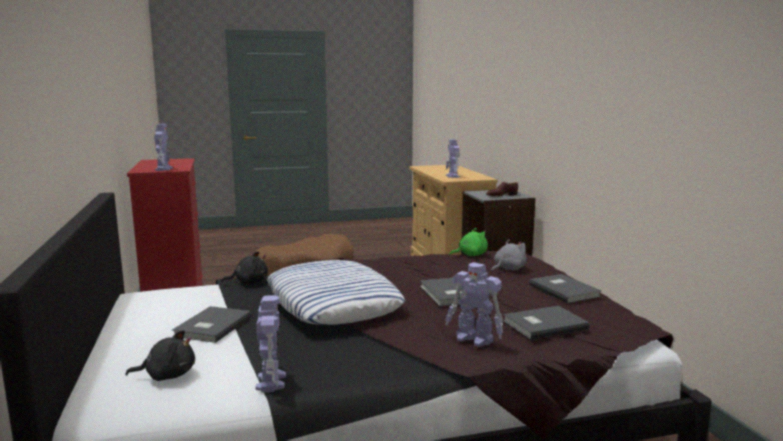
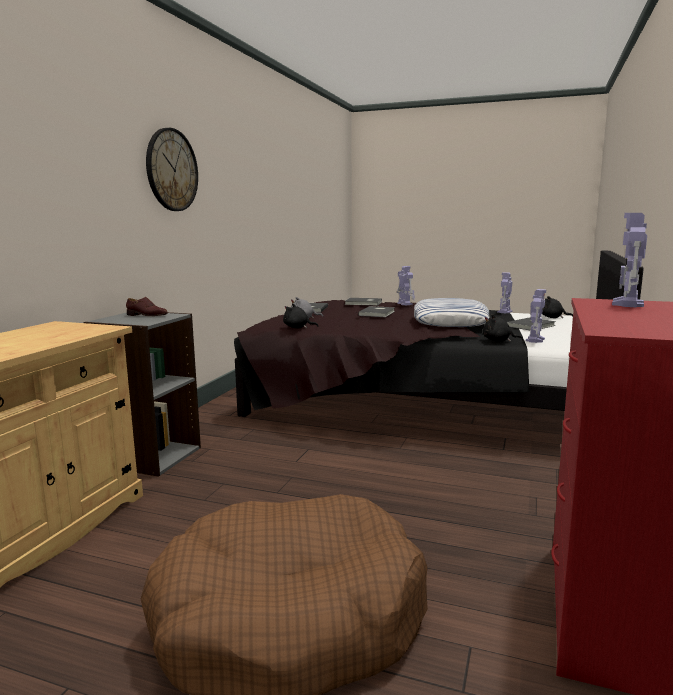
camera: 145 degrees left, 0 degrees up
toy robot [446,139,460,178] -> toy robot moved to [526,289,546,343]
green plush toy [449,228,488,256] -> black plush toy [283,304,318,328]
none -> wall clock [146,128,198,211]

